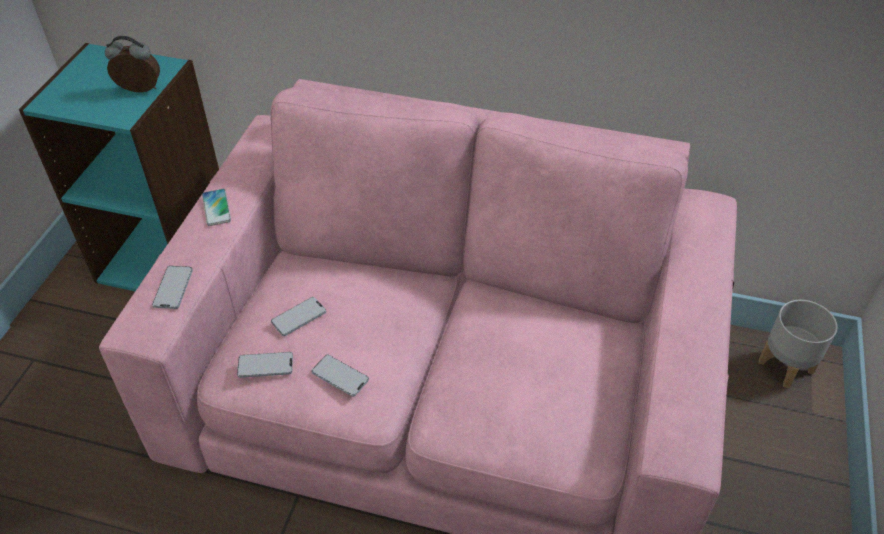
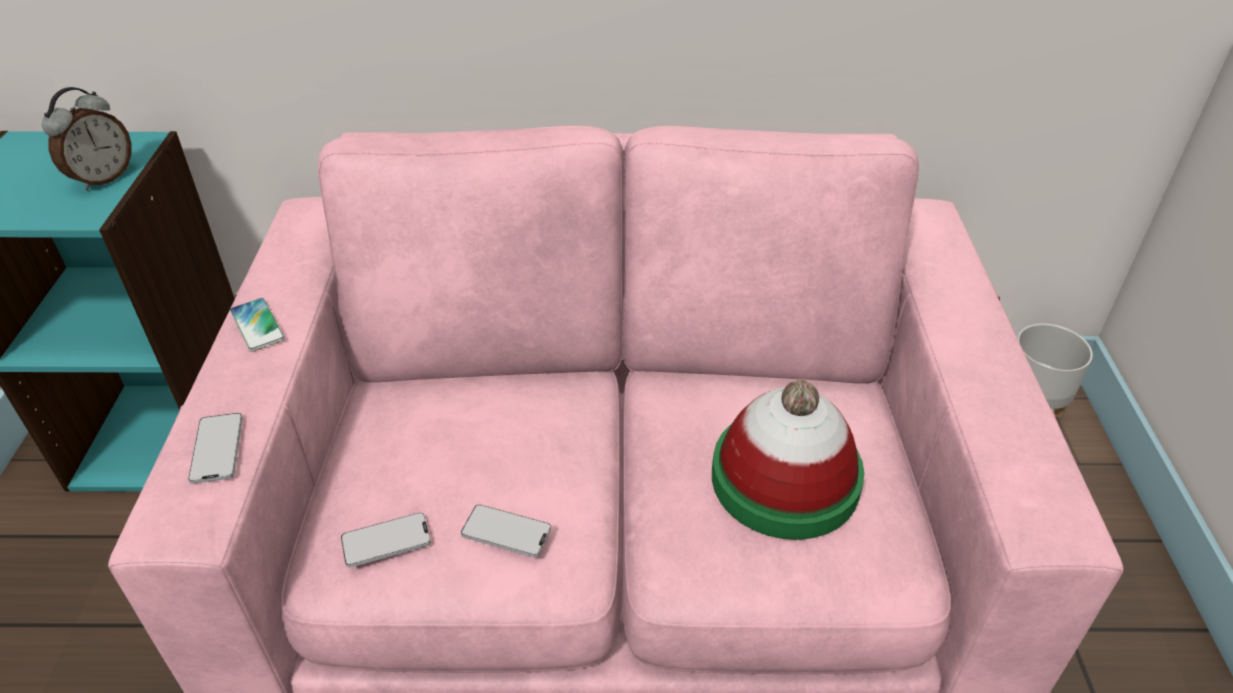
camera: 15 degrees left, 5 degrees down
alarm clock [105,36,160,92] -> alarm clock turned 135 degrees clockwise [42,87,132,191]
phone [271,297,326,336] -> none
none -> hat [712,380,864,540]

